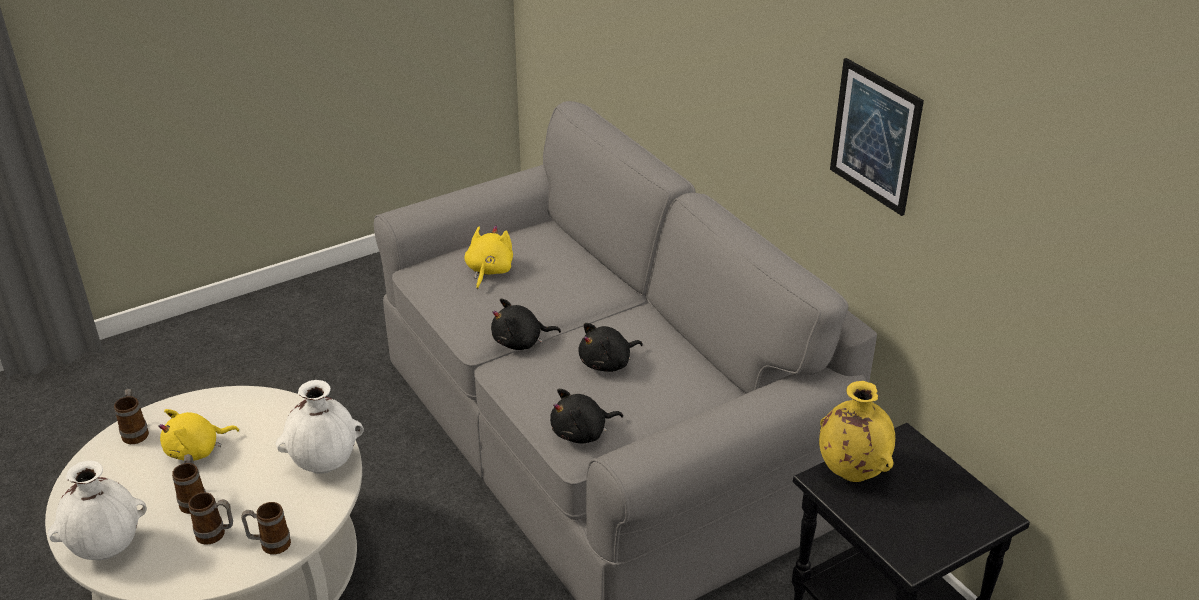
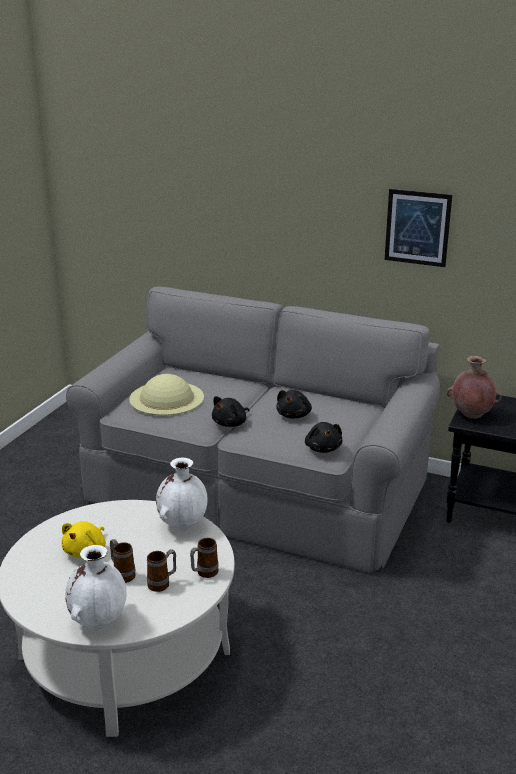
camera: 35 degrees left, 10 degrees down
mug [114,389,149,444] -> none
yellow plush toy [464,225,513,289] -> beige hat [129,374,204,416]
black plush toy [550,389,623,443] -> black plush toy turned 45 degrees counterclockwise [305,422,342,453]
yellow vase [819,381,895,482] -> brown vase [447,356,502,419]

